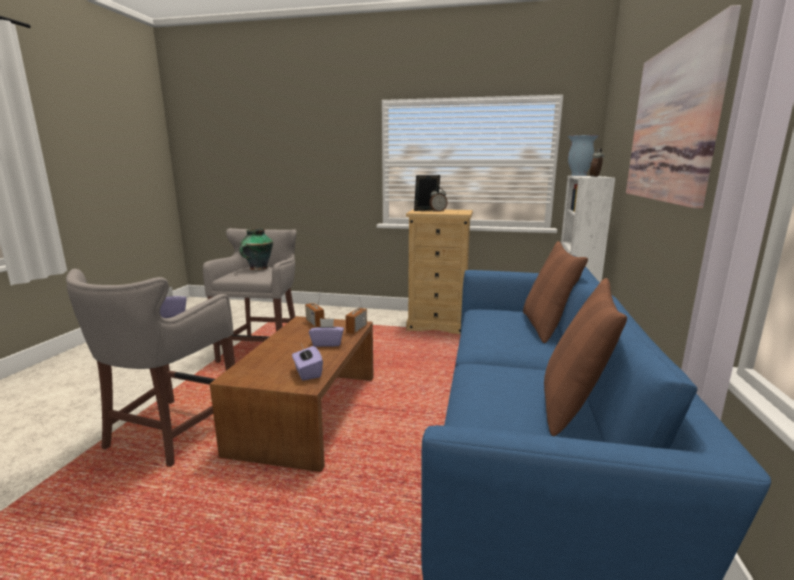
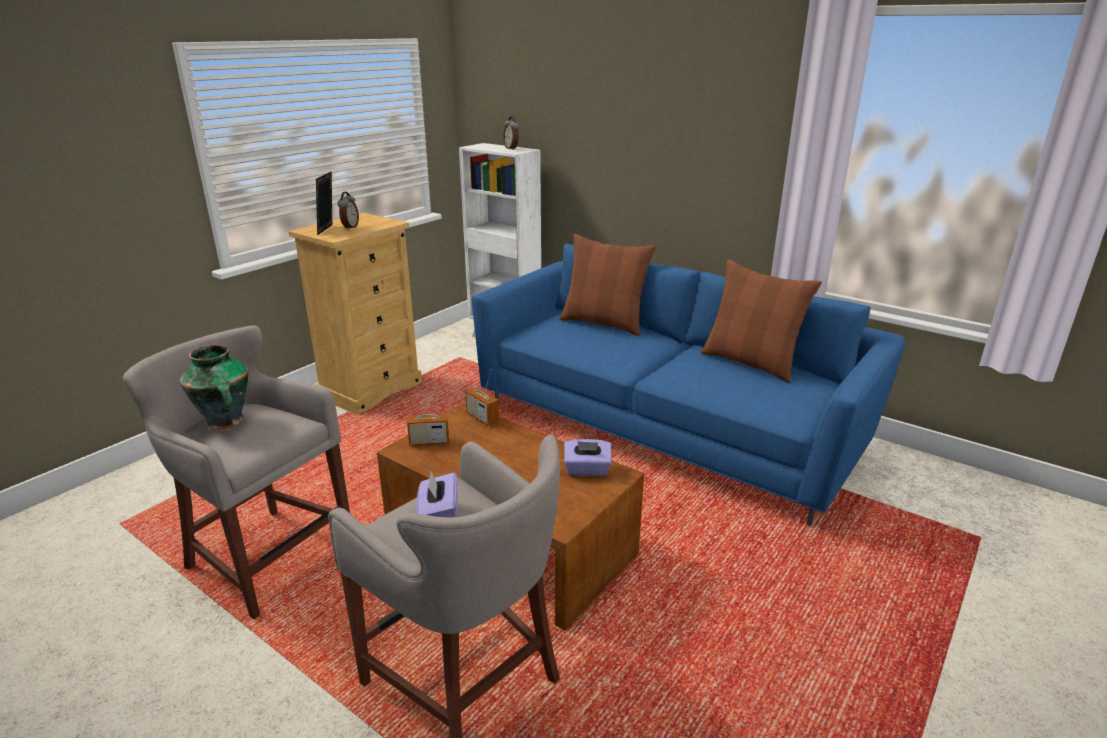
camera: 65 degrees left, 10 degrees up
purple tissue box [309,318,344,347] -> none
vase [568,135,599,176] -> none
picture [626,5,741,209] -> none

